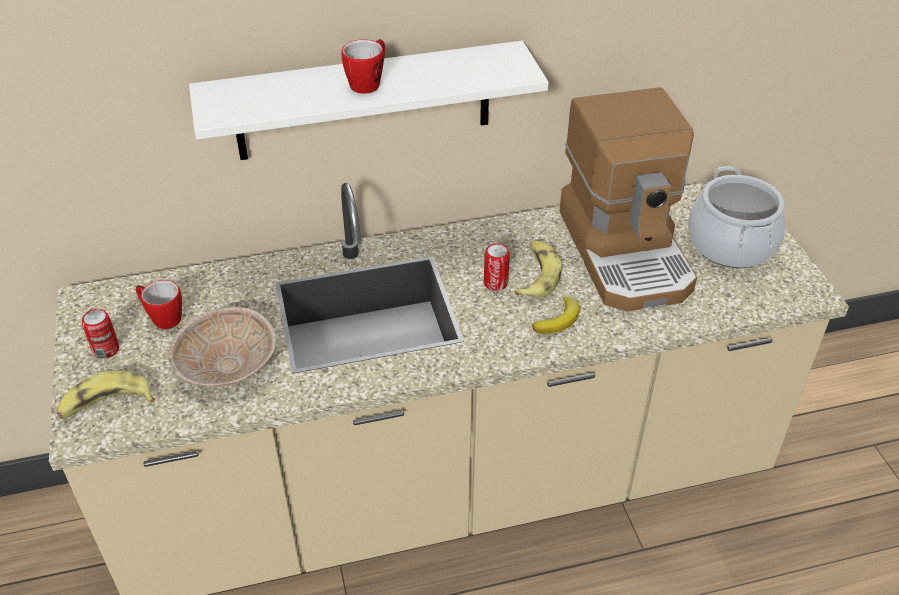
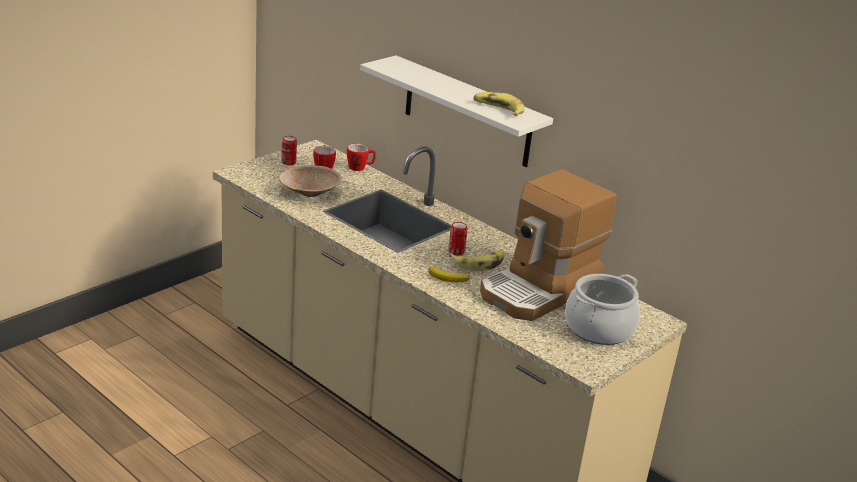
camera: 55 degrees right, 15 degrees down
banana [57,371,155,419] -> banana moved to [474,92,525,116]
mug [341,39,385,94] -> mug moved to [347,144,376,171]

